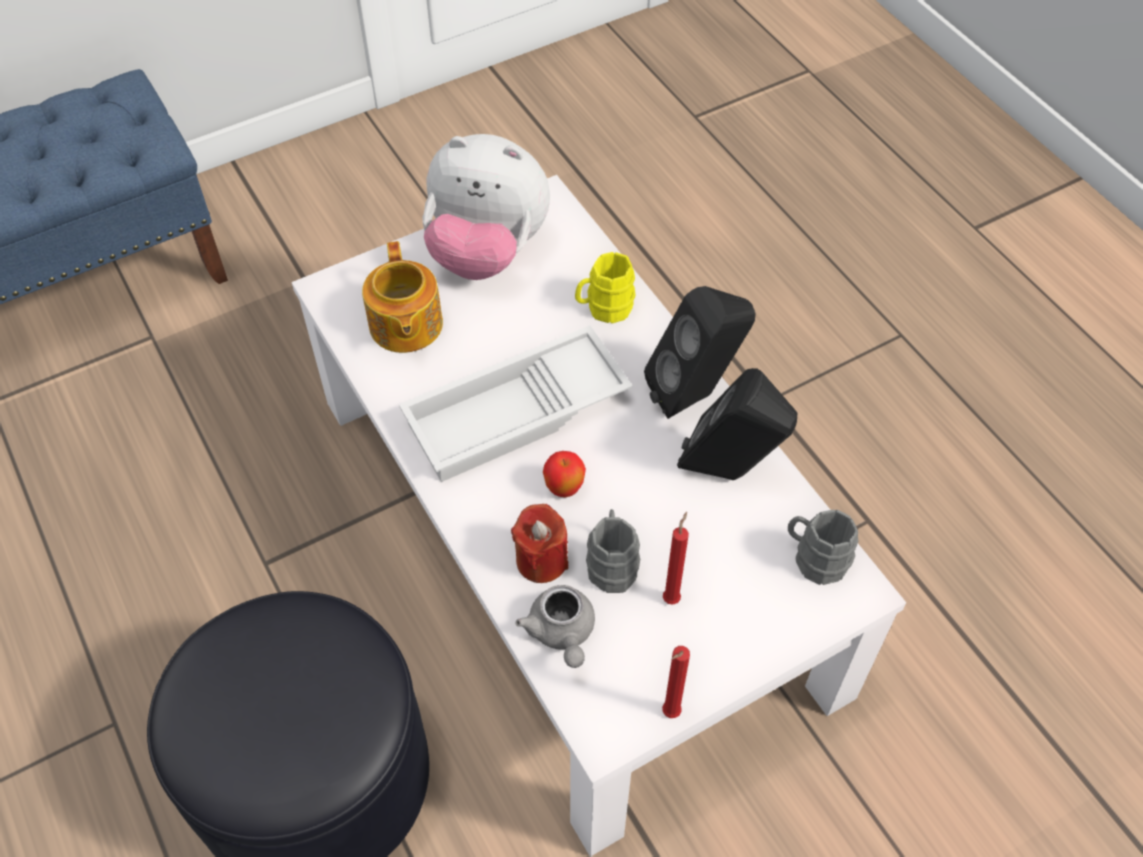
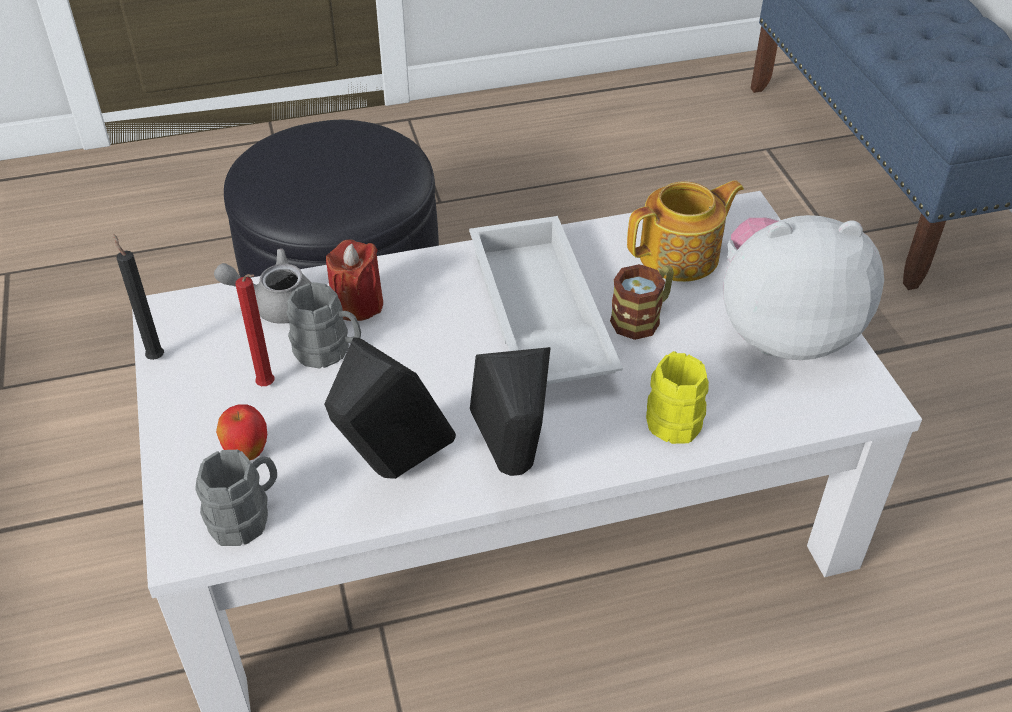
camera: 105 degrees right, 10 degrees down
teapot [362,241,443,353] -> teapot turned 150 degrees clockwise [627,180,744,282]
plush toy [422,134,550,280] -> plush toy turned 60 degrees clockwise [723,215,884,360]
apple [543,451,586,497] -> apple moved to [216,404,267,460]
red candle [662,646,690,718] -> black candle [114,234,164,360]
none -> mug [610,264,674,340]

